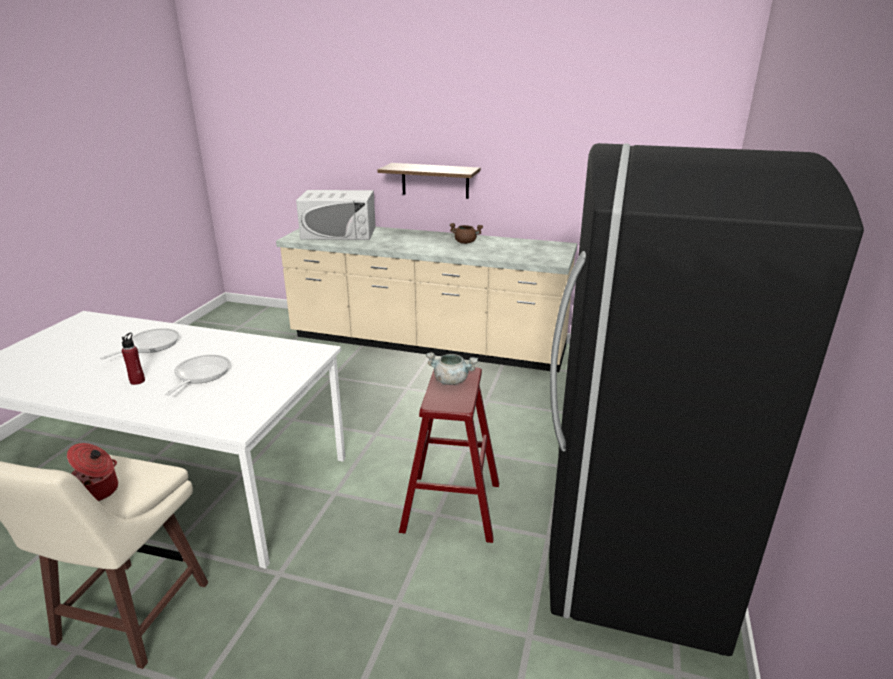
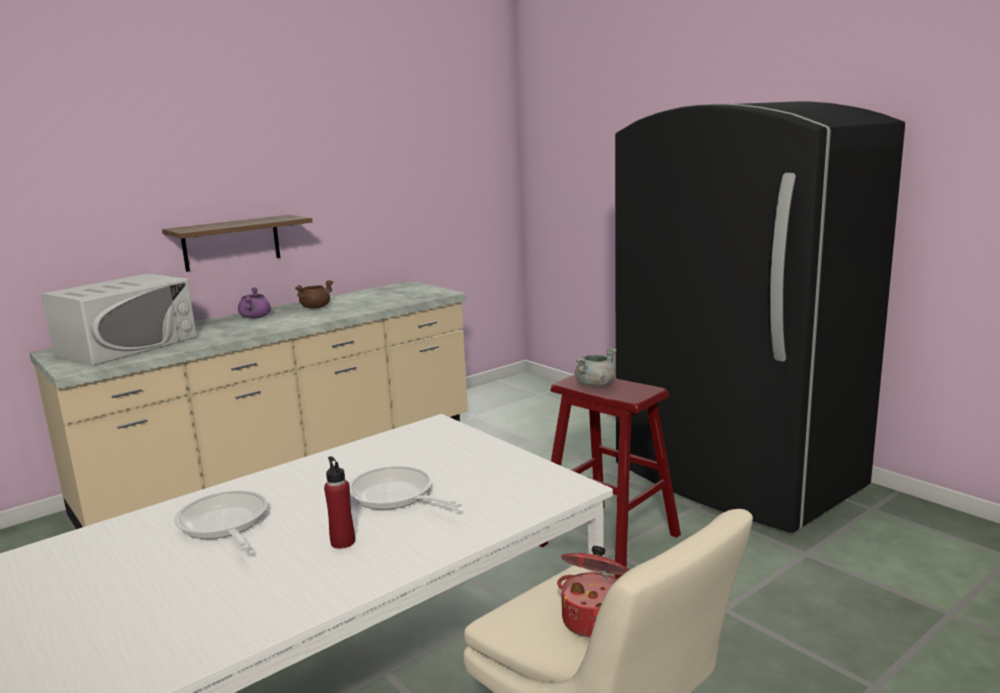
camera: 55 degrees left, 10 degrees down
none -> purple cooking pot [238,287,271,318]

